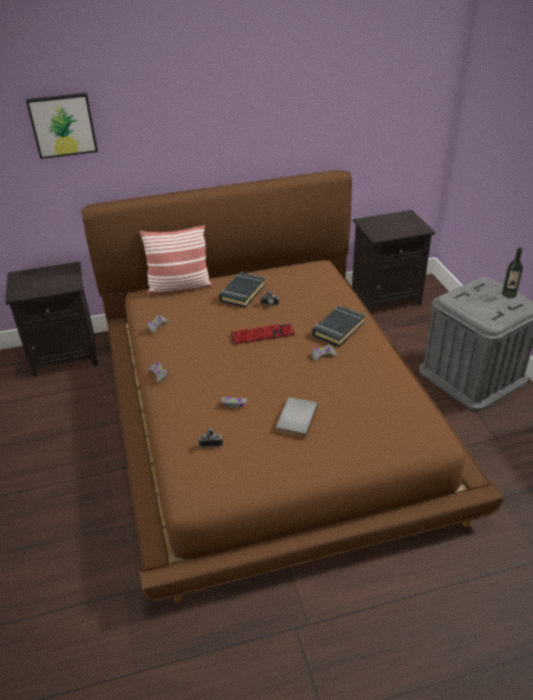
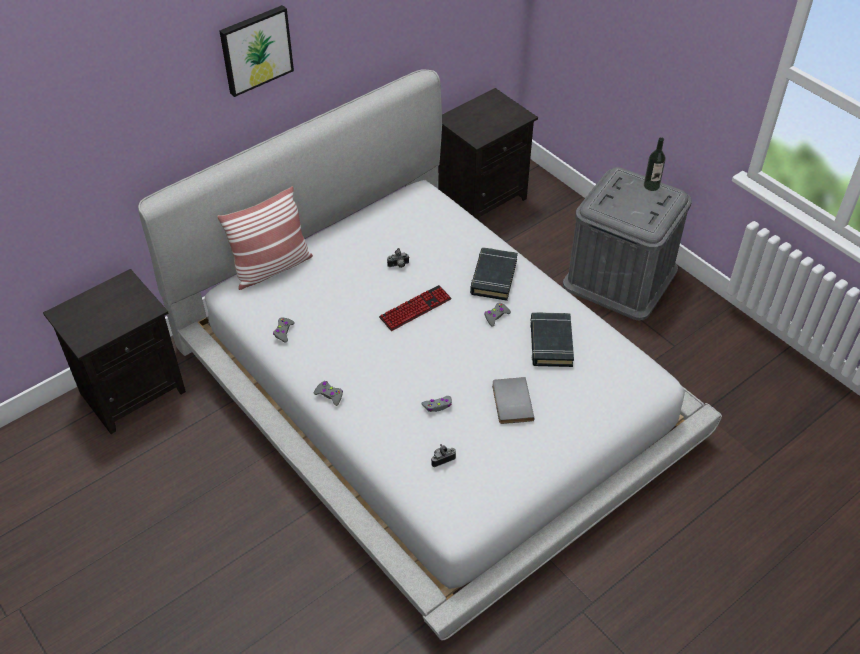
camera: 25 degrees left, 10 degrees up
picture [26,93,98,159] -> picture moved to [219,5,294,97]
brown bed [81,170,504,602] -> white bed [138,69,722,640]
black book [219,272,266,308] -> black book moved to [530,312,574,367]

